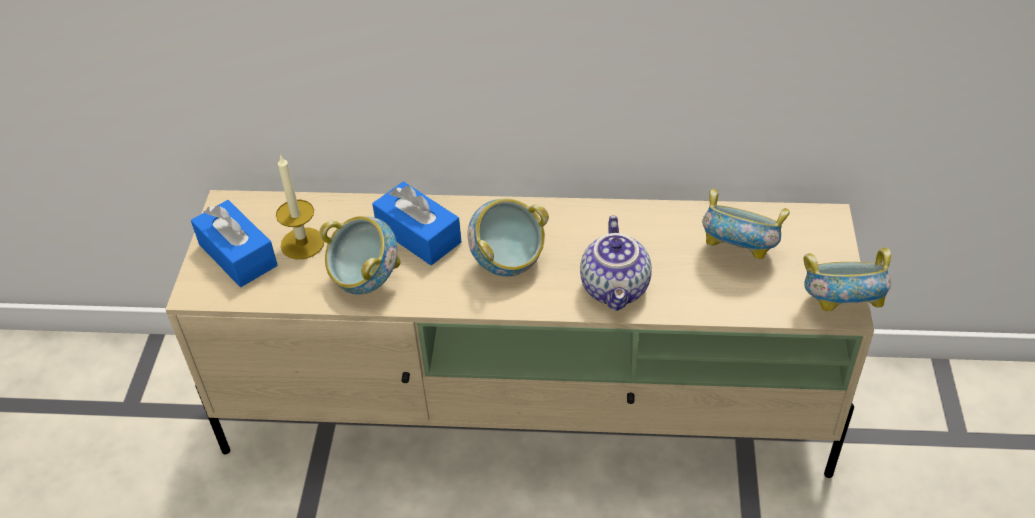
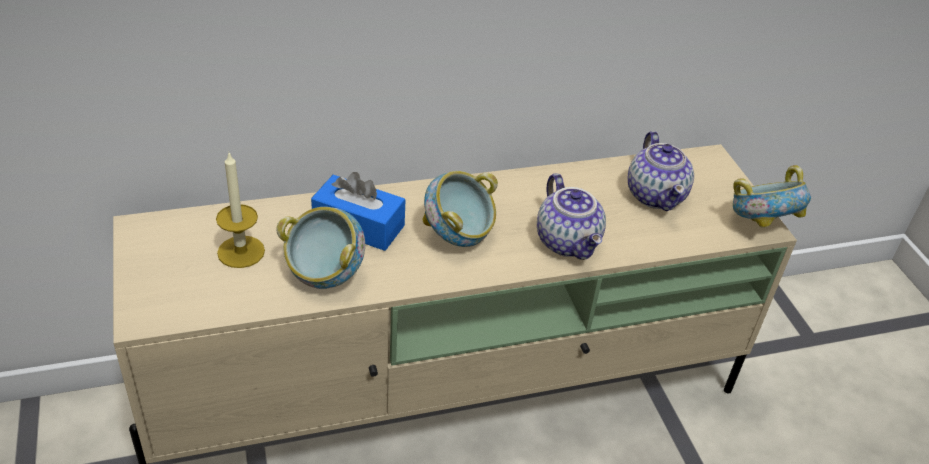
camera: 25 degrees left, 5 degrees down
blue tissue box [191,200,277,287] -> none
bowl [702,189,790,259] -> teapot [628,131,694,211]

